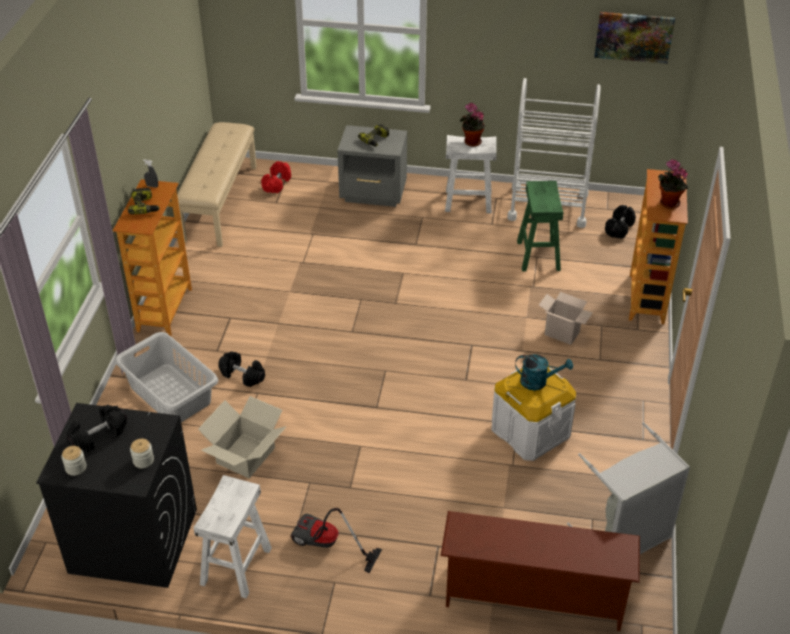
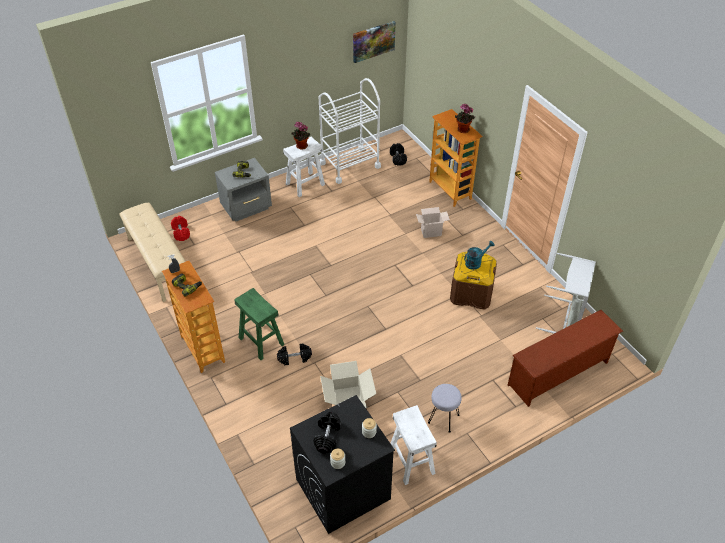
camera: 40 degrees left, 5 degrees up
grey laundry basket [115,332,218,422] -> none
vacuum cleaner [290,508,382,573] -> grey stool [428,384,462,433]
white storage box [491,365,576,461] -> brown storage box [450,252,497,310]
green stool [517,181,563,272] -> green stool moved to [234,288,284,360]

